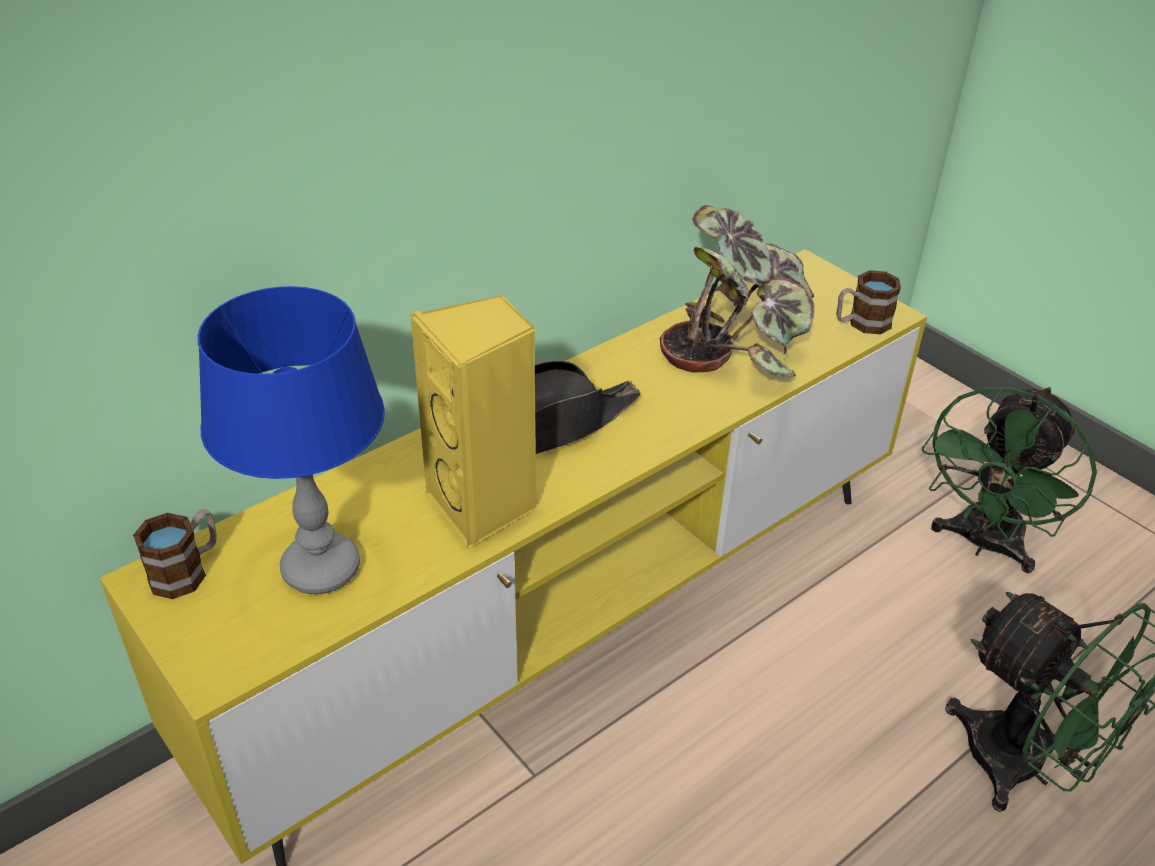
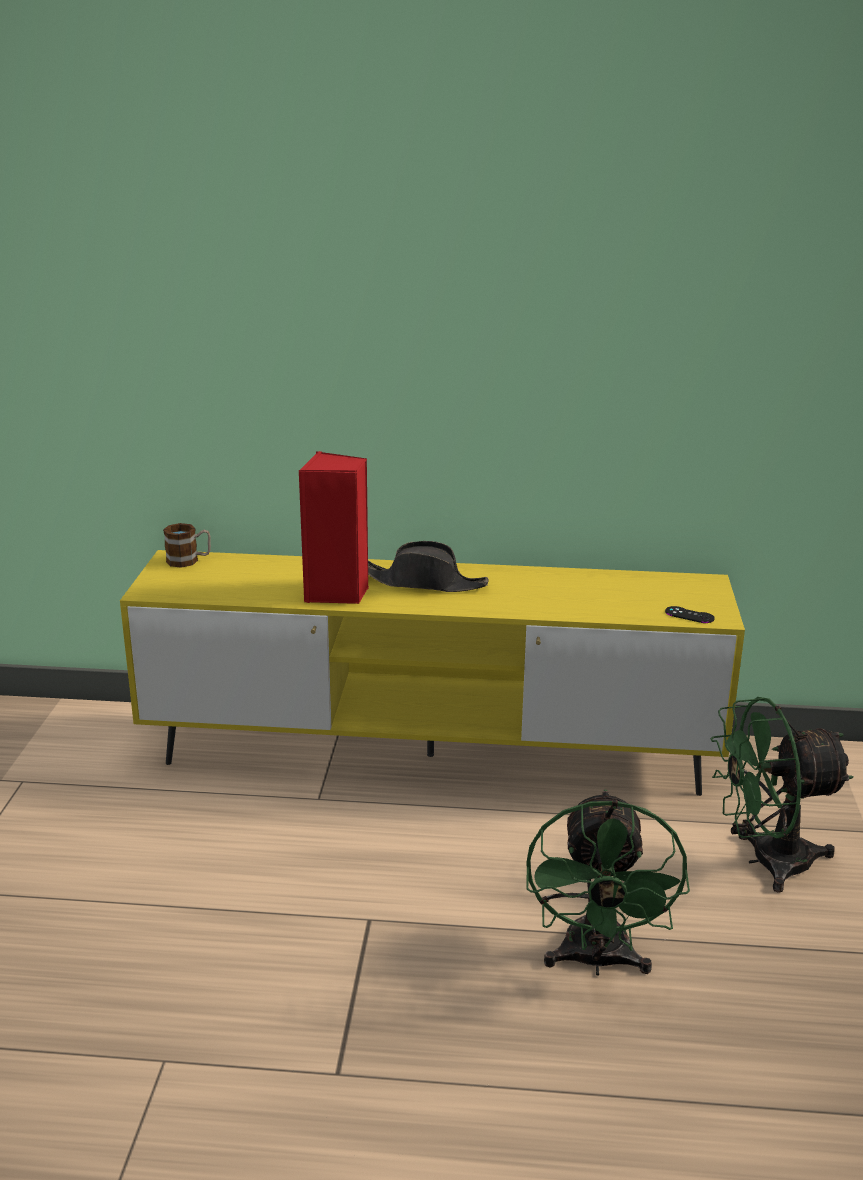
camera: 45 degrees right, 15 degrees down
blue table lamp [198,286,385,594] -> none
yellow speaker [410,295,537,549] -> red speaker [299,451,369,604]
potted plant [660,205,815,377] -> none
mug [836,270,901,334] -> black game controller [665,606,715,623]

